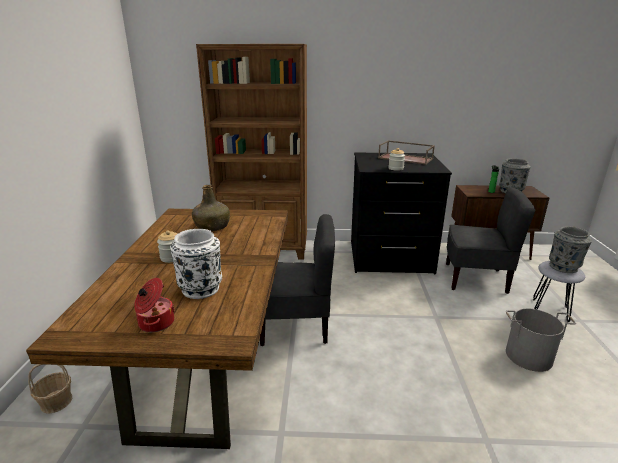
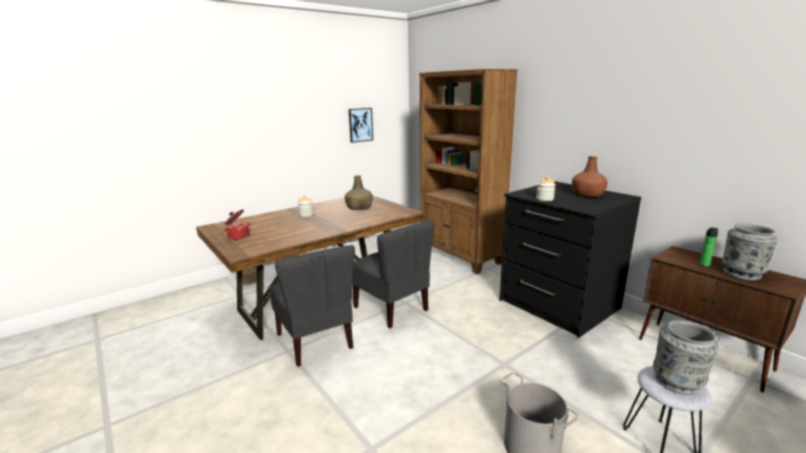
camera: 50 degrees right, 5 degrees down
white vase [170,229,222,299] -> none
brown tray [378,140,435,165] -> brown bottle [572,156,608,197]
grey chair [446,188,535,294] -> grey chair moved to [269,245,355,367]
none -> picture [349,108,373,143]

